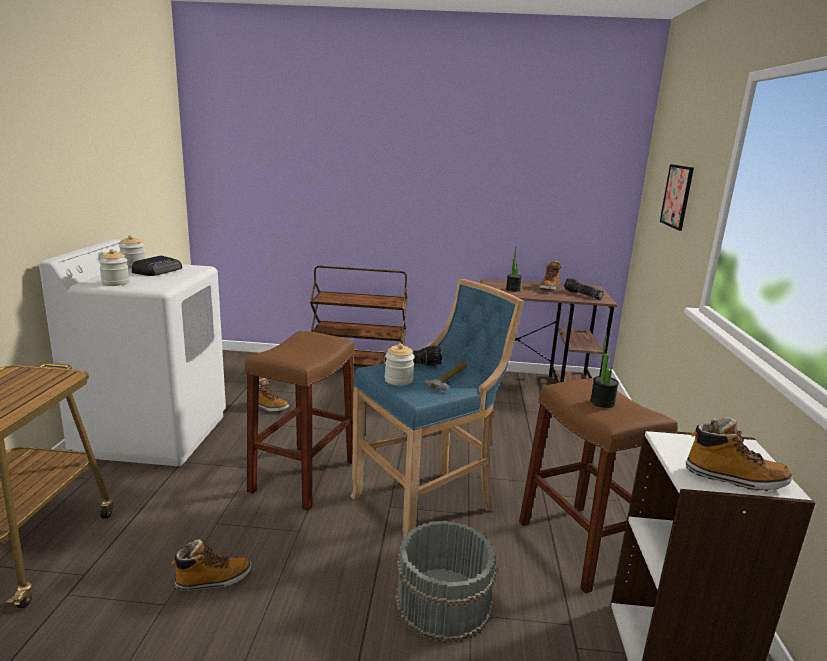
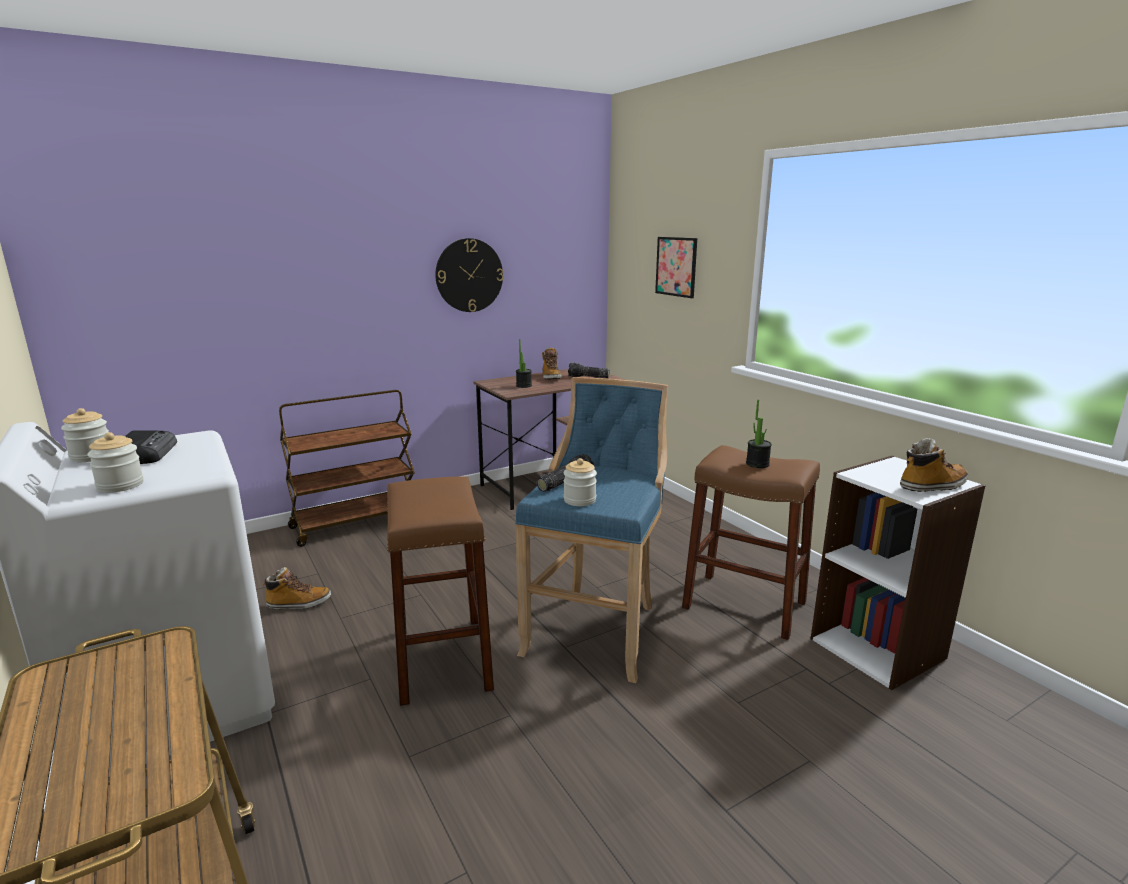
camera: 35 degrees left, 0 degrees up
boot [171,539,251,591] -> none
grey bucket [395,521,497,643] -> none
hammer [424,363,467,391] -> none
none -> wall clock [435,238,504,312]

